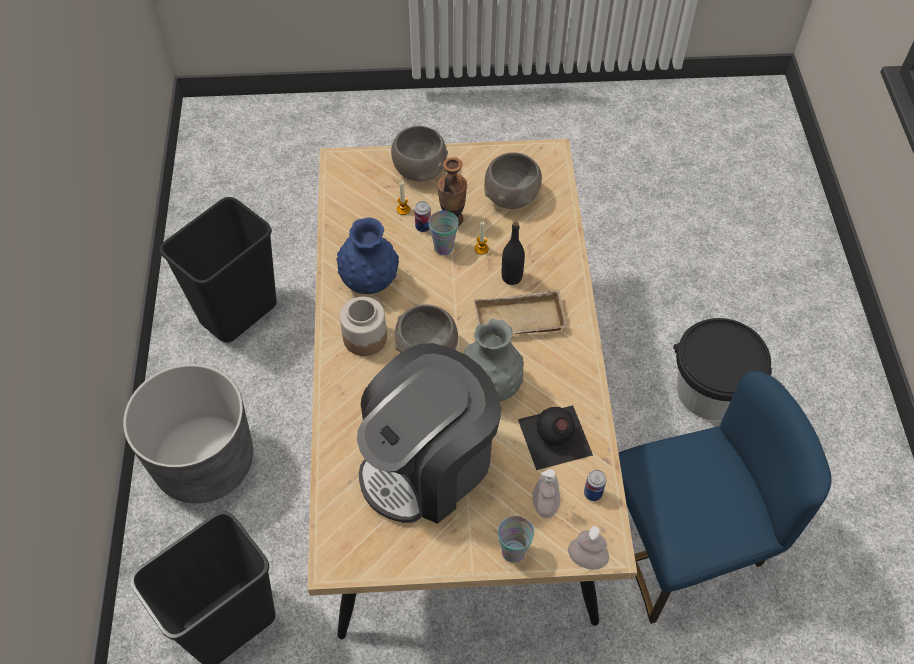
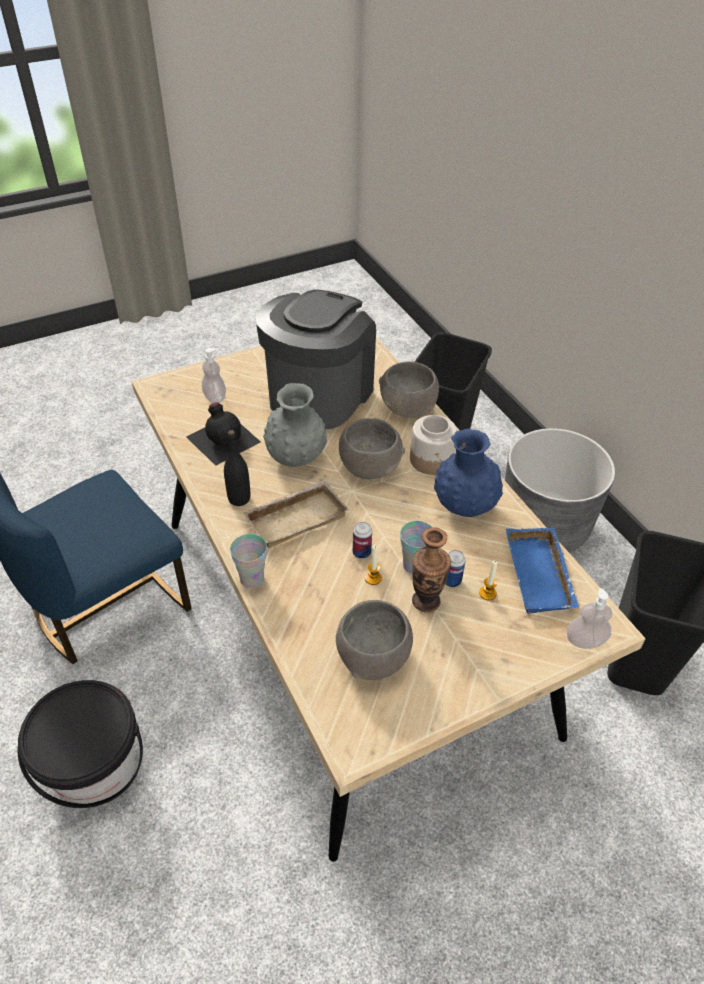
camera: 155 degrees right, 10 degrees down
grey bowl [391,126,448,182] -> grey bowl moved to [379,361,439,418]
cup [498,516,534,563] -> cup moved to [230,534,267,588]
black bottle [502,222,525,285] -> black bottle moved to [224,430,250,506]
soap dispenser [568,526,609,570] -> soap dispenser moved to [567,588,612,649]
can [584,470,606,501] -> can moved to [353,522,372,559]
none -> blue tray [506,528,579,614]

